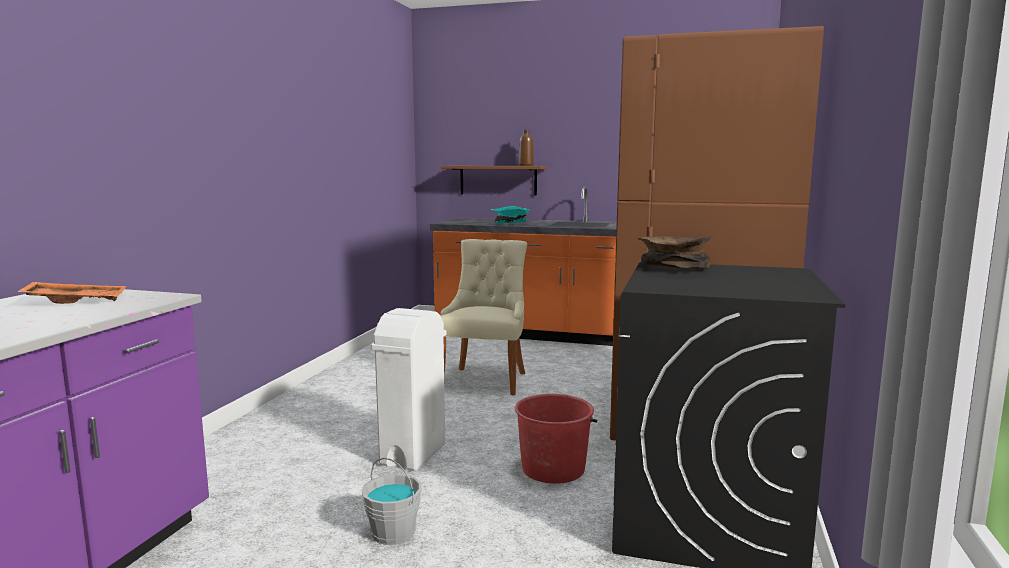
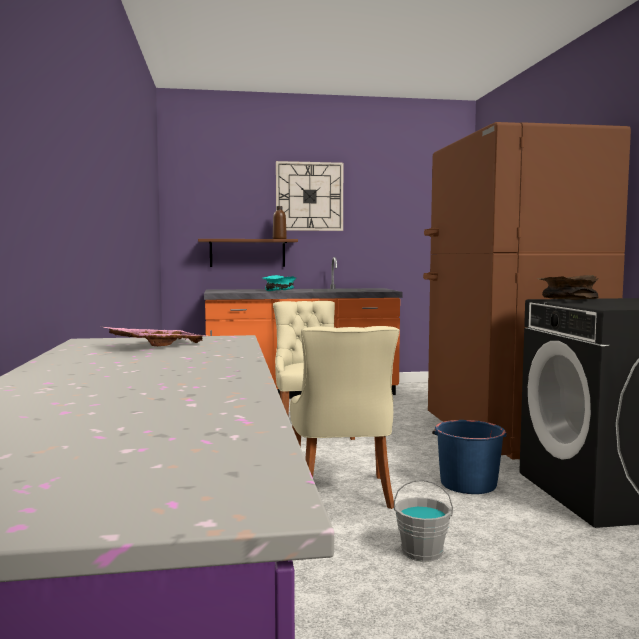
camera: 25 degrees left, 5 degrees down
orange tray [17,282,126,304] -> pink tray [103,327,207,346]
white trash can [371,308,447,471] -> beige chair [290,326,399,509]
red bucket [515,394,597,484] -> blue bucket [432,420,507,494]
none -> wall clock [276,161,343,231]

